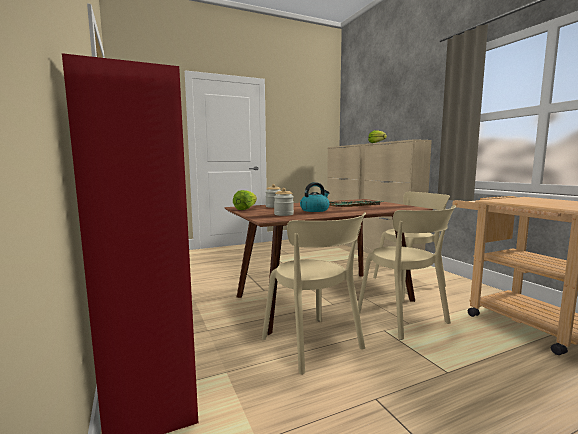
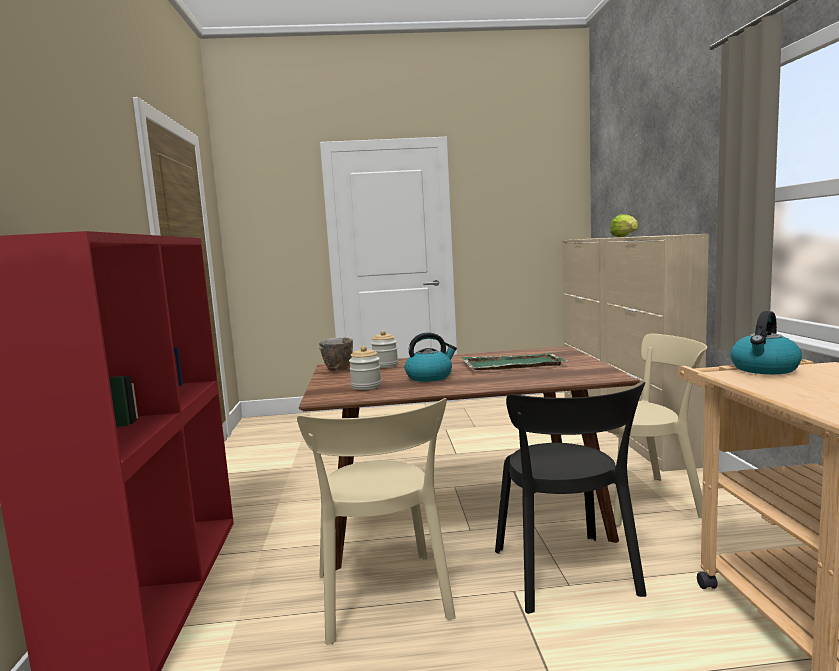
camera: 20 degrees right, 0 degrees up
lettuce [233,190,257,210] -> bowl [319,337,354,371]
beige chair [358,205,456,340] -> black chair [495,382,647,614]
none -> kettle [730,311,802,374]

